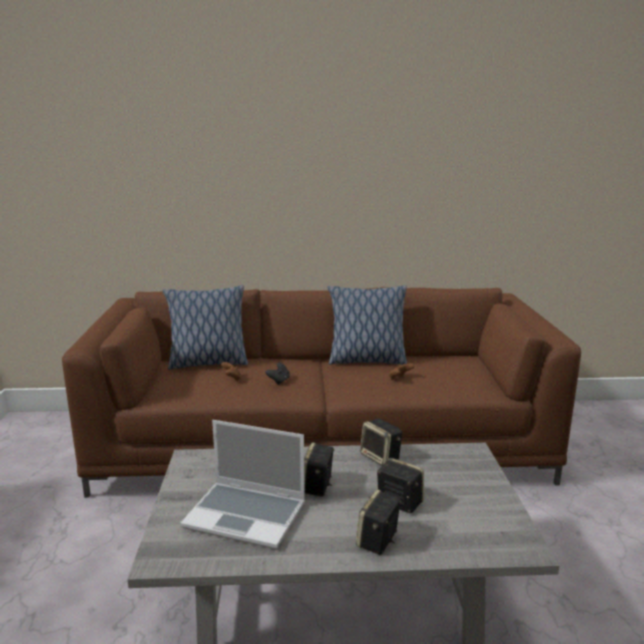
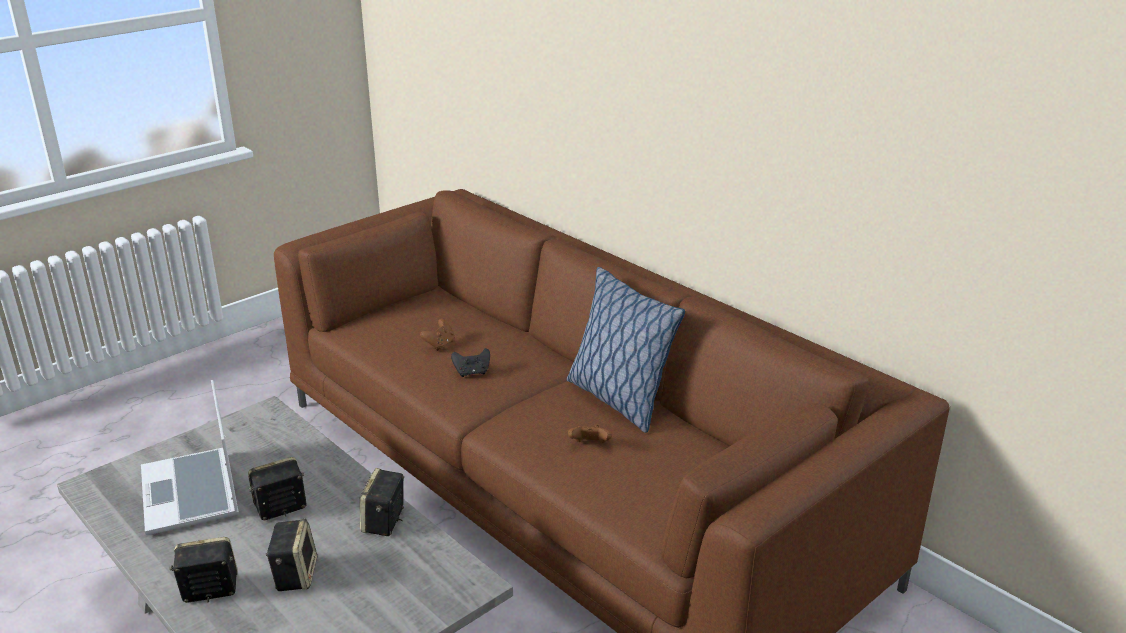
camera: 50 degrees right, 10 degrees up
pillow [162,285,248,370] -> none

